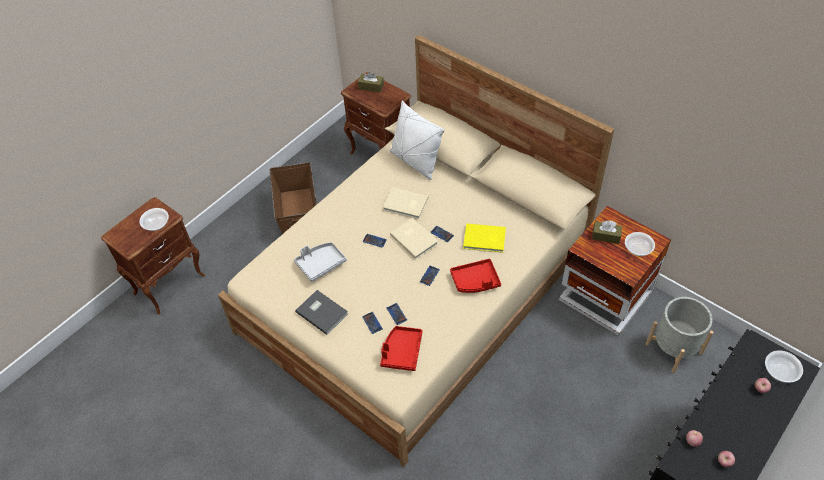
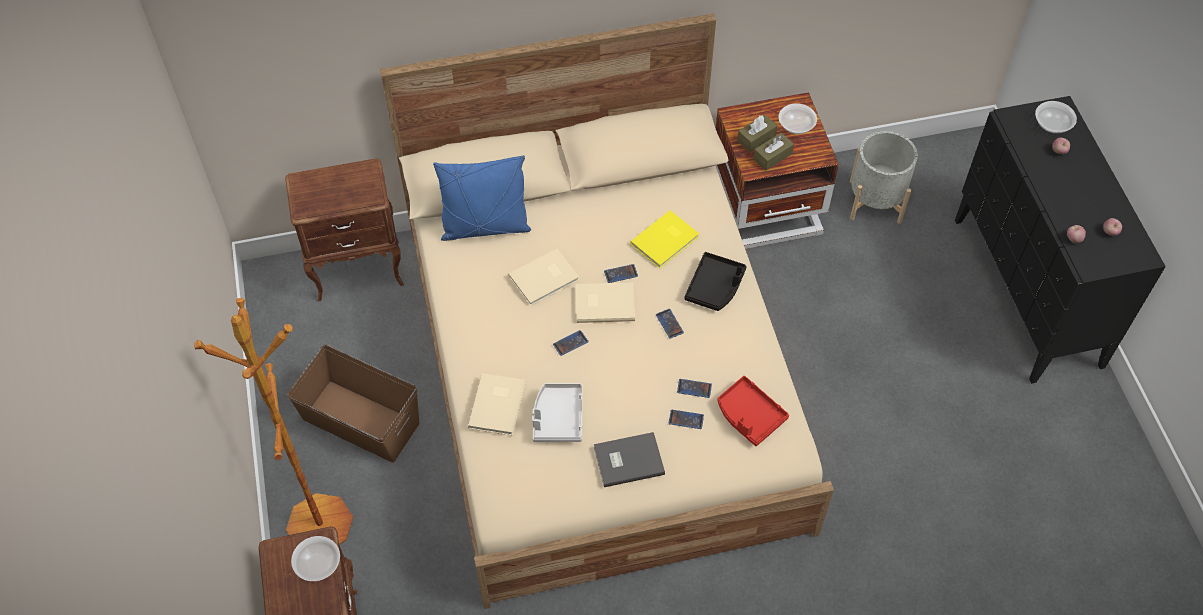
camera: 55 degrees left, 5 degrees up
brown tissue box [358,72,384,92] -> brown tissue box moved to [753,133,794,171]
white pillow [389,100,445,180] -> blue pillow [433,155,531,241]
red tray [450,259,501,293] -> black tray [685,252,747,311]
none -> orange clothes rack [194,298,353,545]
none -> beige book [468,373,525,436]

